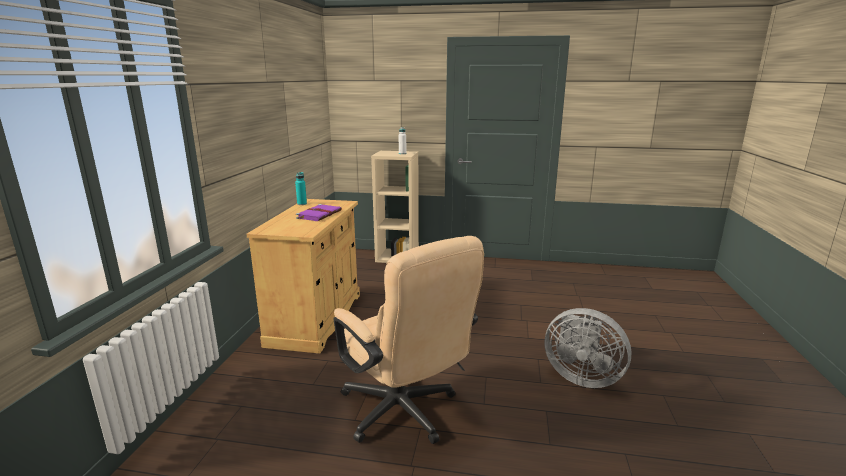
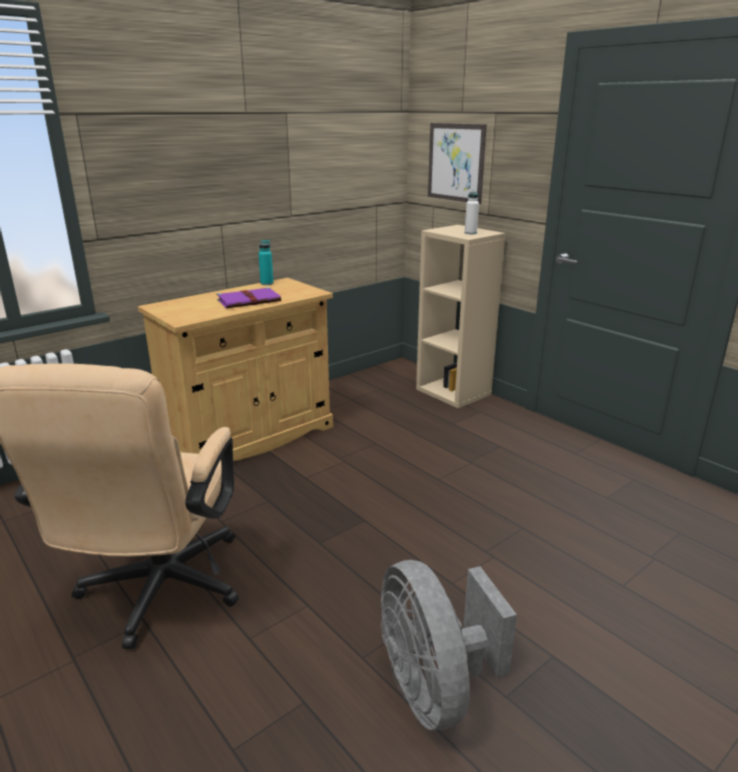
camera: 40 degrees right, 5 degrees up
none -> picture [428,123,487,204]

